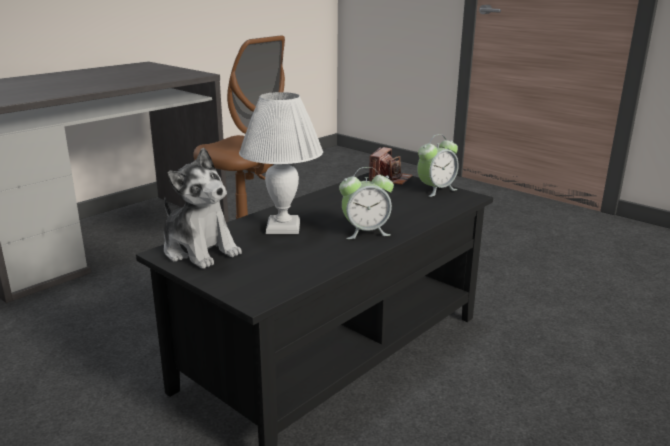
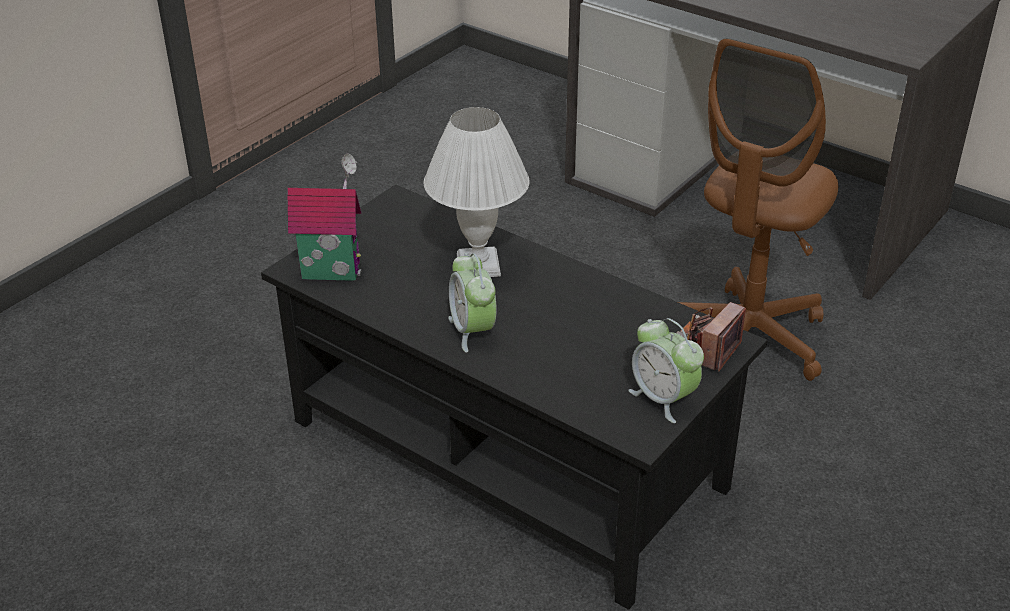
camera: 85 degrees right, 15 degrees up
plush toy [164,148,242,269] -> none
camera [369,147,413,185] -> camera turned 105 degrees clockwise [676,302,746,372]
none -> toy house [287,154,361,281]

